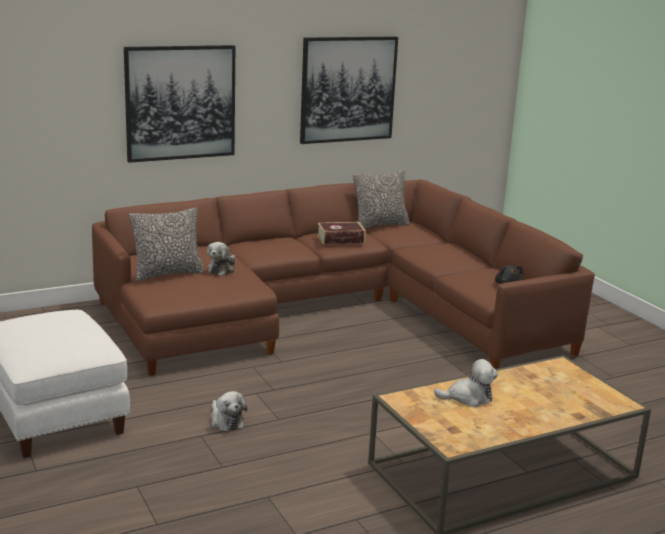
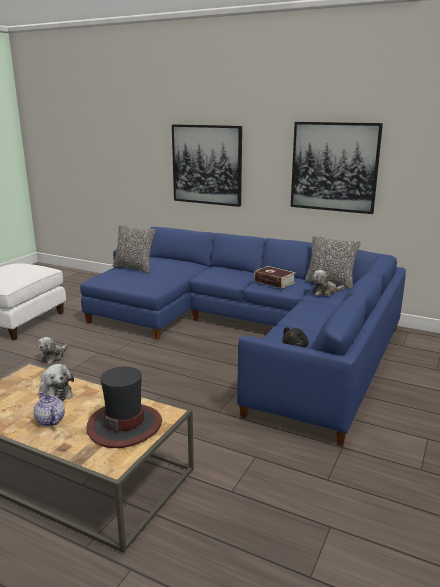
camera: 55 degrees right, 0 degrees up
brown sofa [92,180,595,376] -> blue sofa [80,227,406,446]
plush toy [207,242,236,276] -> plush toy moved to [311,270,344,296]
none -> teapot [34,391,65,426]
none -> hat [87,367,162,448]

